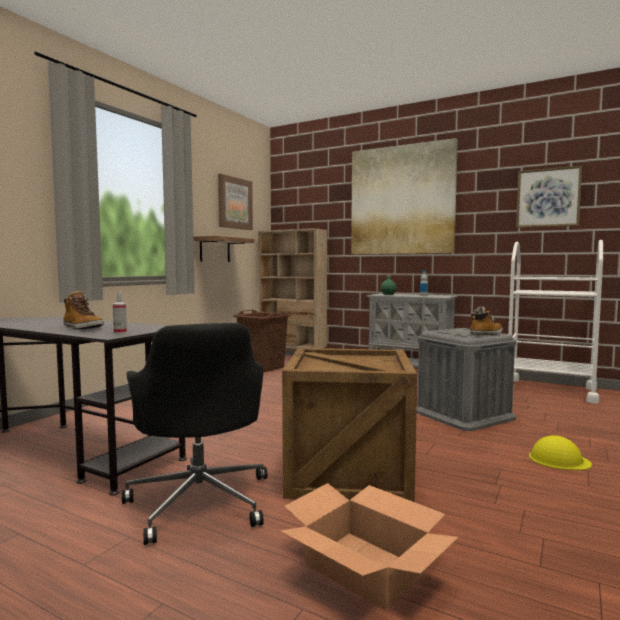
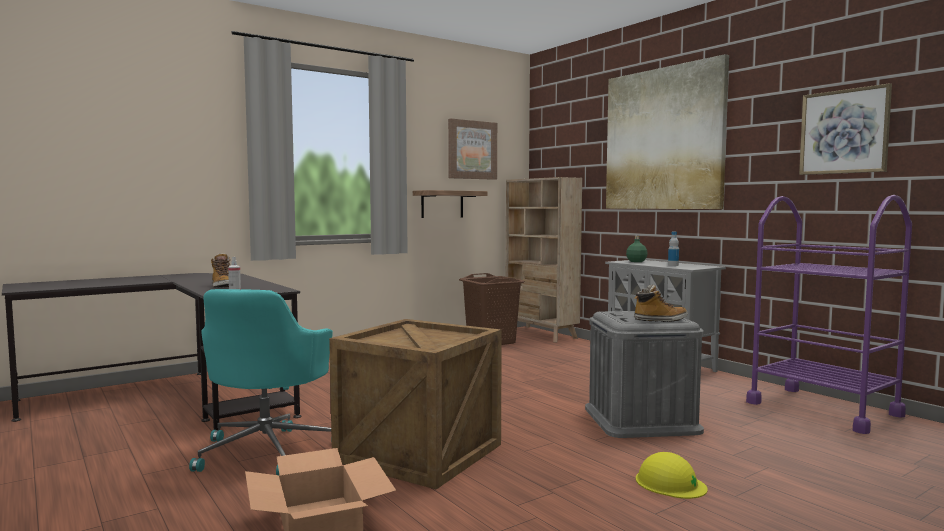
camera: 25 degrees right, 0 degrees up
black office chair [122,323,267,545] -> turquoise office chair [189,289,333,476]
white cart [508,240,603,404] -> purple cart [746,195,912,434]

